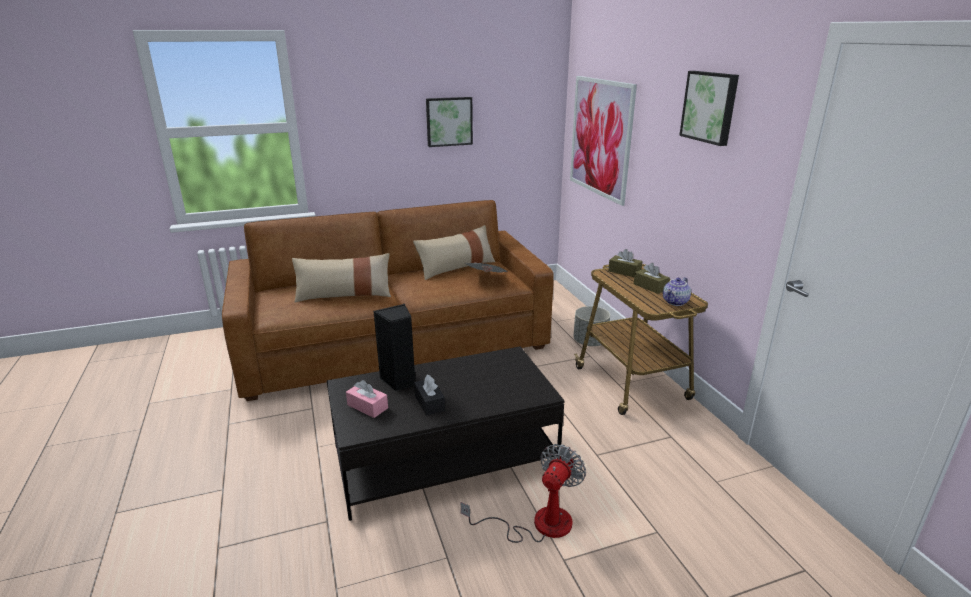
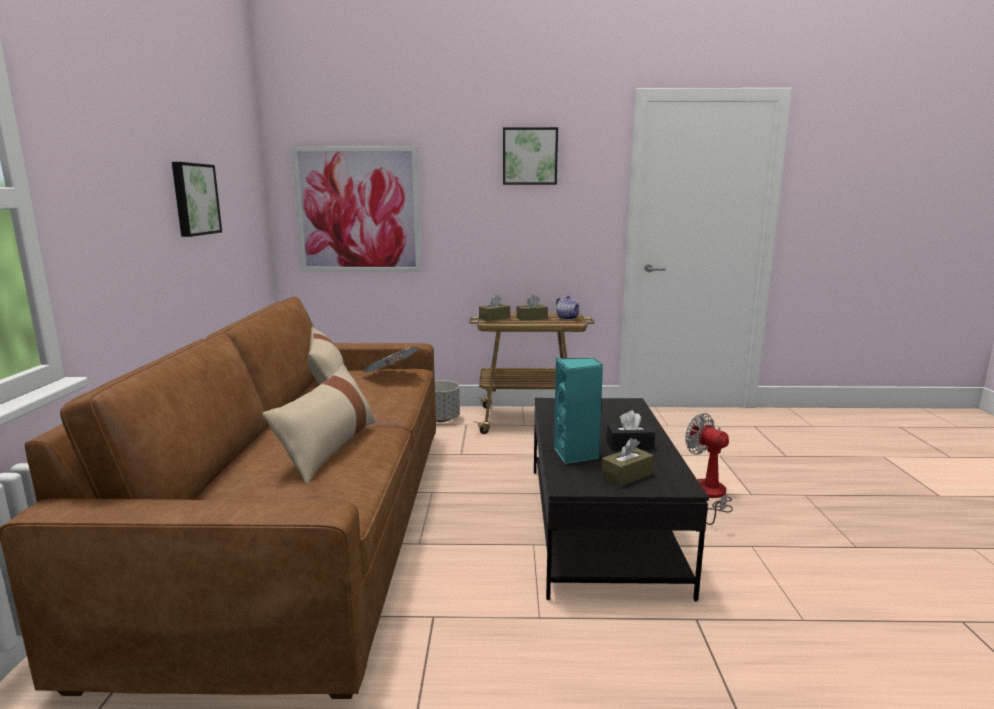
camera: 70 degrees left, 10 degrees down
pink tissue box [346,380,388,418] -> brown tissue box [601,438,654,486]
black speaker [373,304,415,391] -> turquoise speaker [554,358,603,464]

